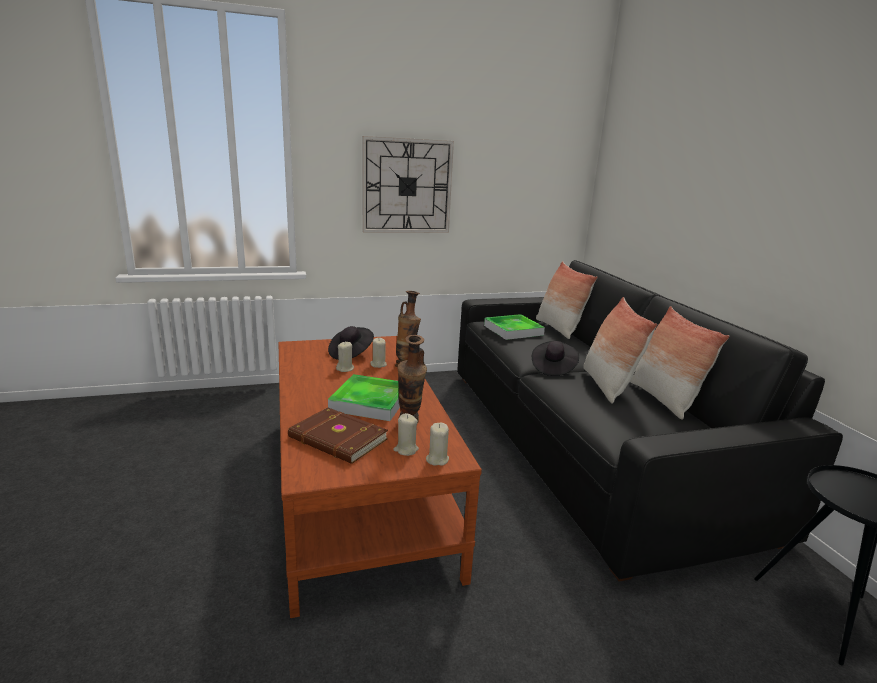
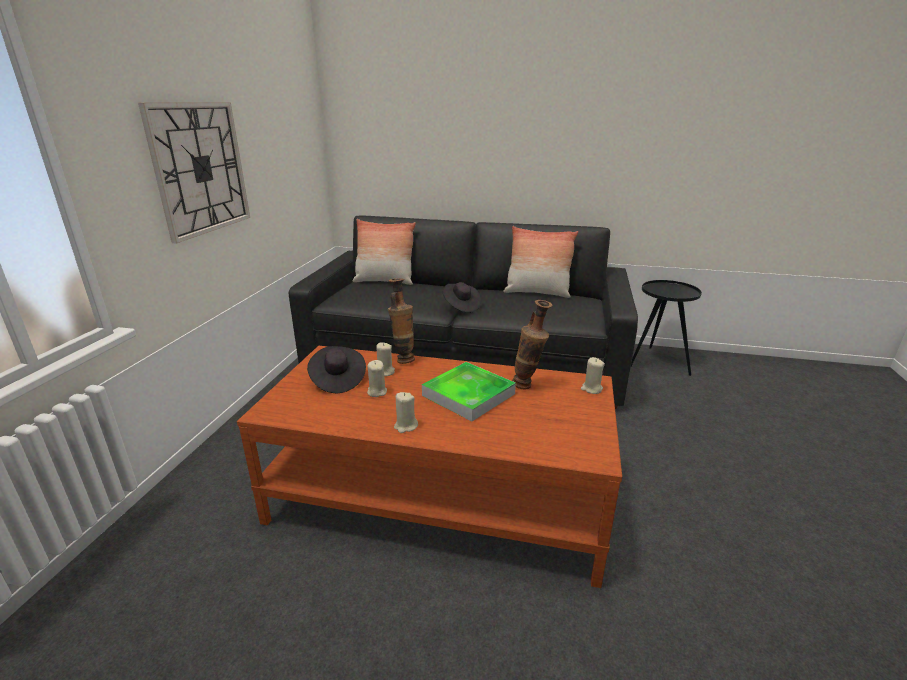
camera: 60 degrees left, 5 degrees up
brown book [288,407,388,464] -> none
beige candle [393,413,419,456] -> beige candle moved to [394,392,418,433]
tray [484,314,545,340] -> none
pillow [583,297,657,404] -> none

